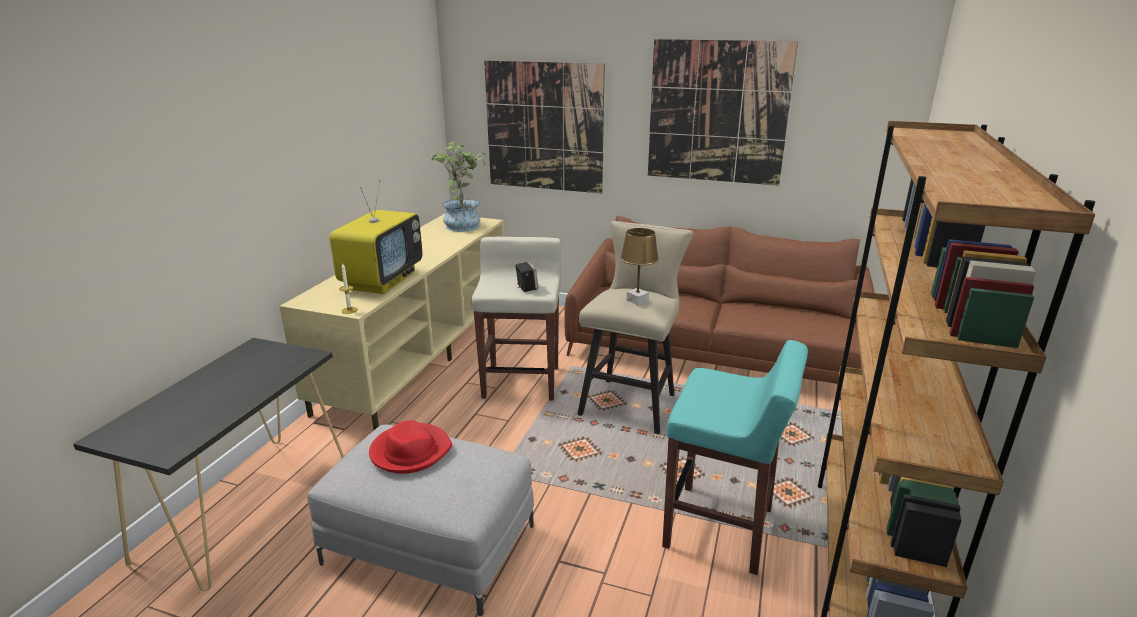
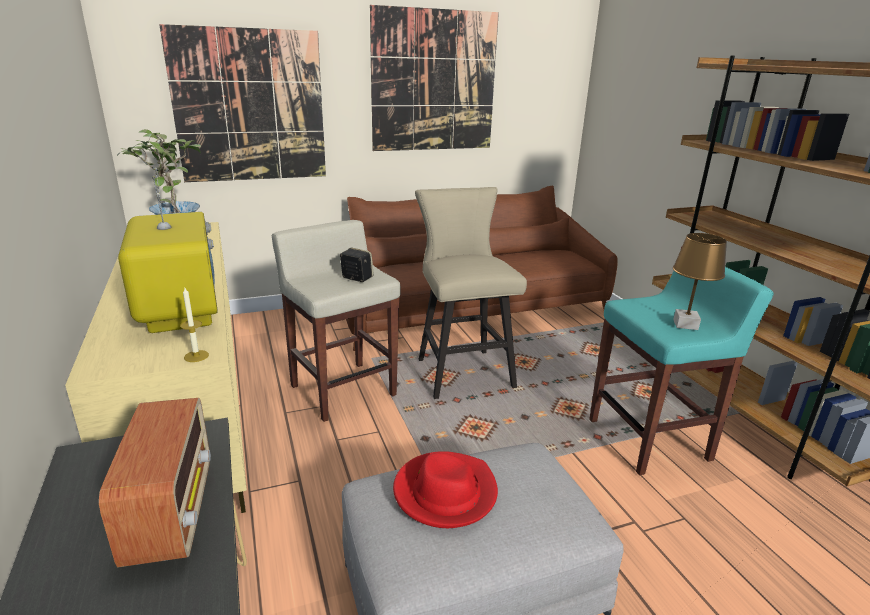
camera: 40 degrees left, 0 degrees up
brown table lamp [620,228,659,305] -> brown table lamp moved to [673,233,727,330]
none -> radio [99,398,211,567]

